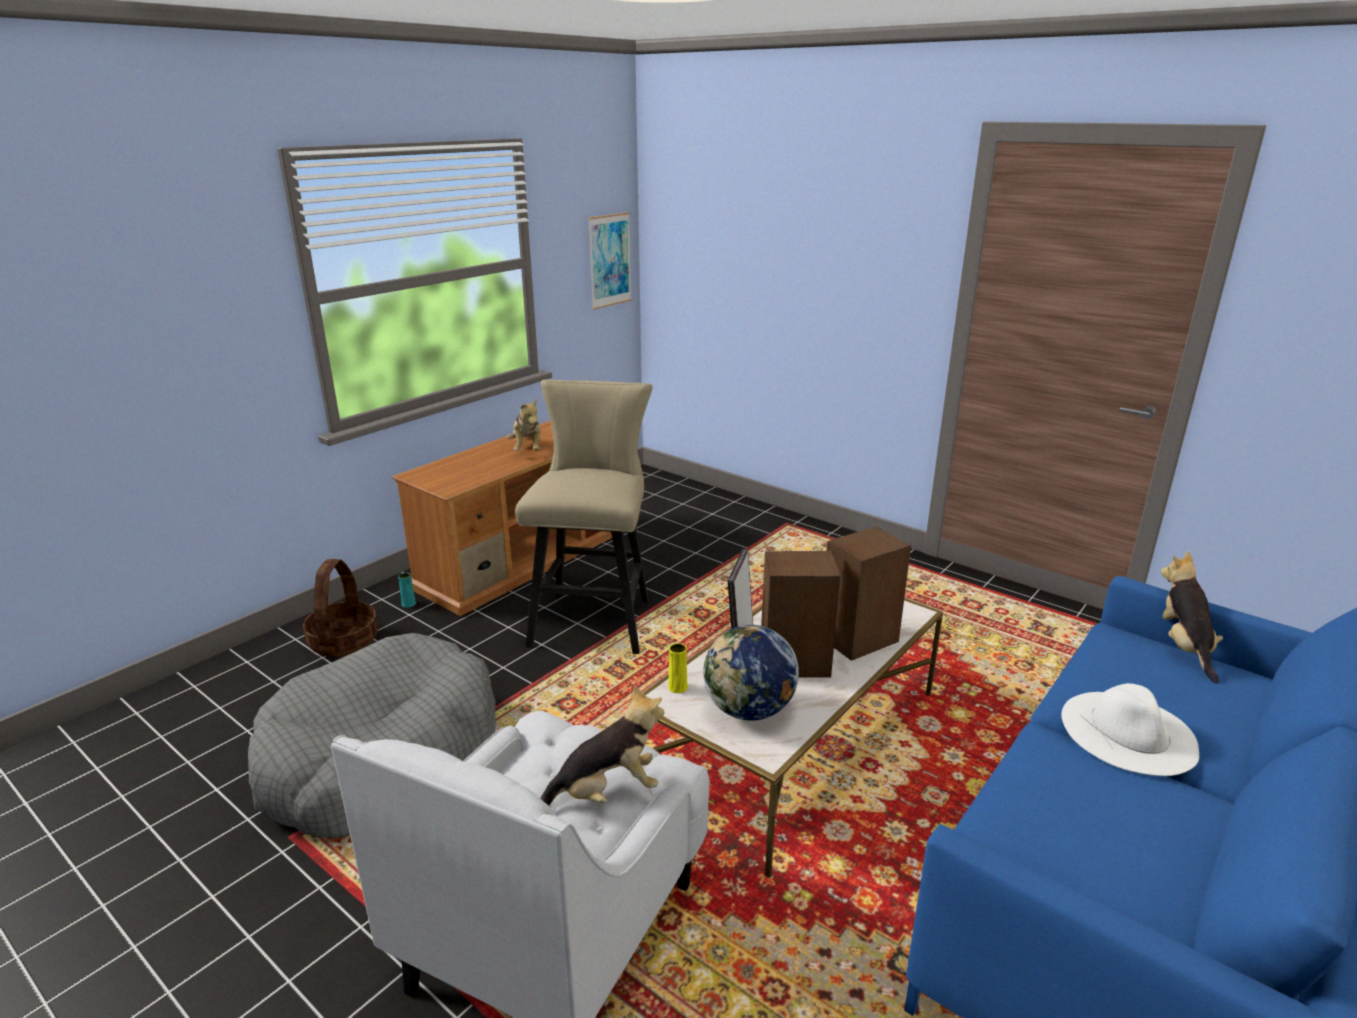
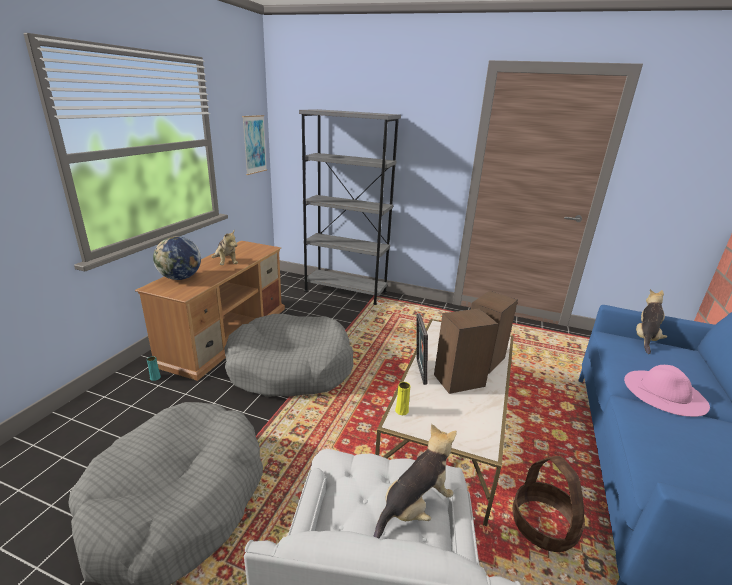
camera: 20 degrees left, 0 degrees up
basket [303,559,378,657] -> basket moved to [512,456,585,552]
beige stool [515,380,653,654] -> grey dog bed [224,314,354,397]
globe [703,625,799,721] -> globe moved to [153,236,201,280]
white hat [1061,683,1199,776] -> pink hat [624,365,710,417]
plush toy [1161,551,1223,683] -> plush toy turned 45 degrees clockwise [636,289,667,354]
none -> grey bookcase [299,109,401,305]

